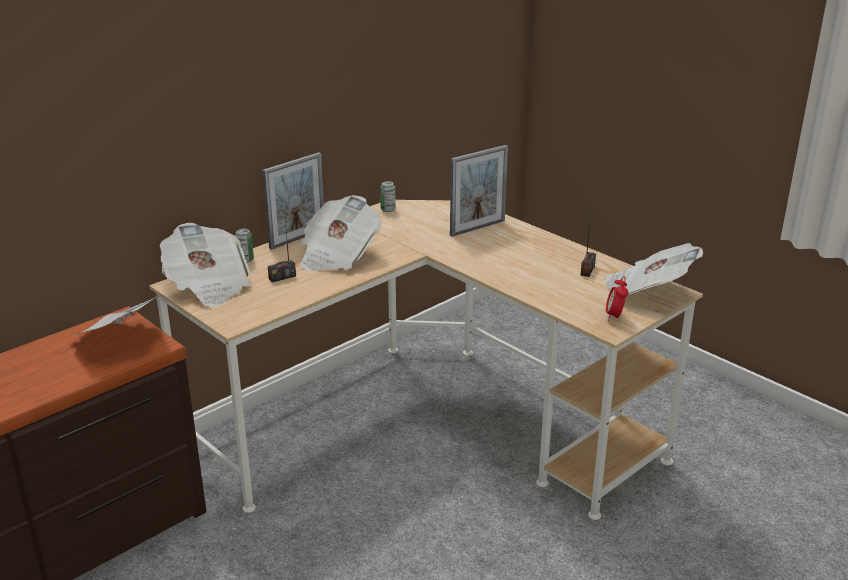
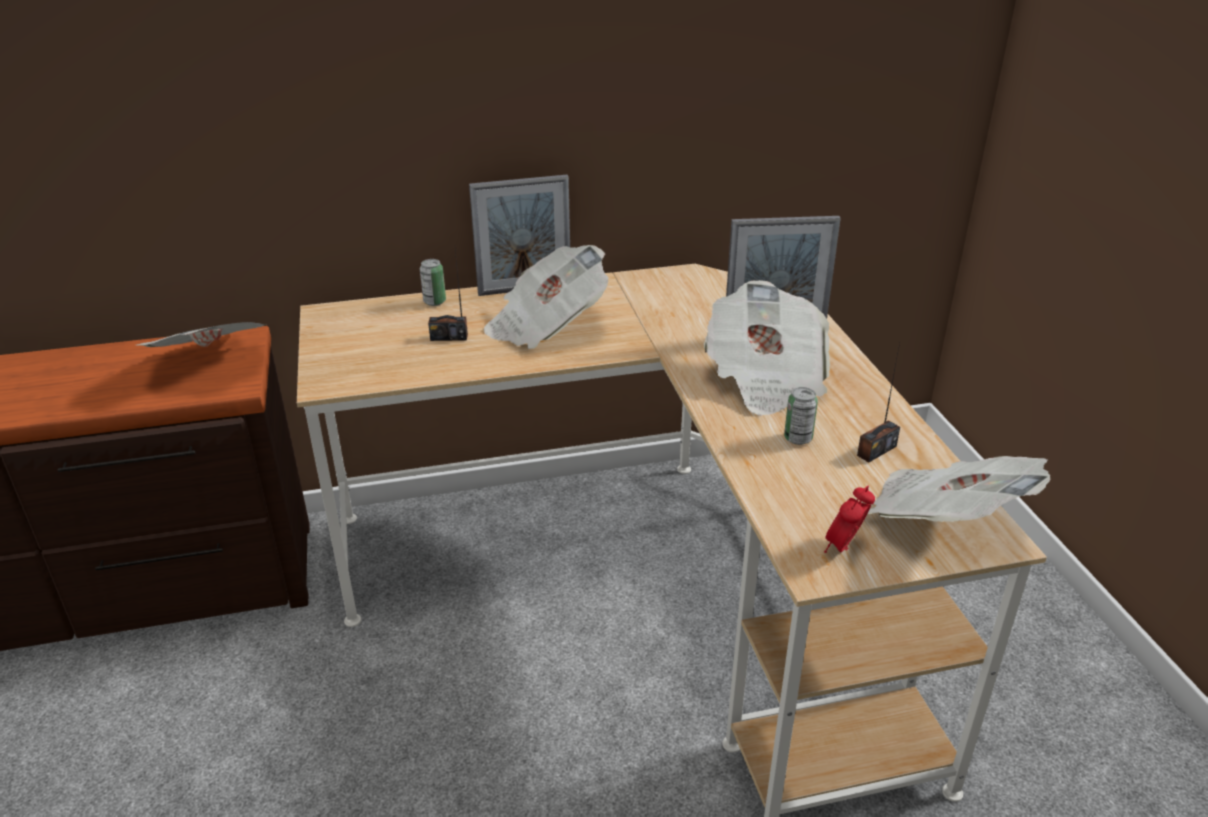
camera: 30 degrees right, 5 degrees up
newspaper [160,223,252,307] -> newspaper moved to [703,280,830,416]
can [380,181,396,212] -> can moved to [784,387,818,445]

